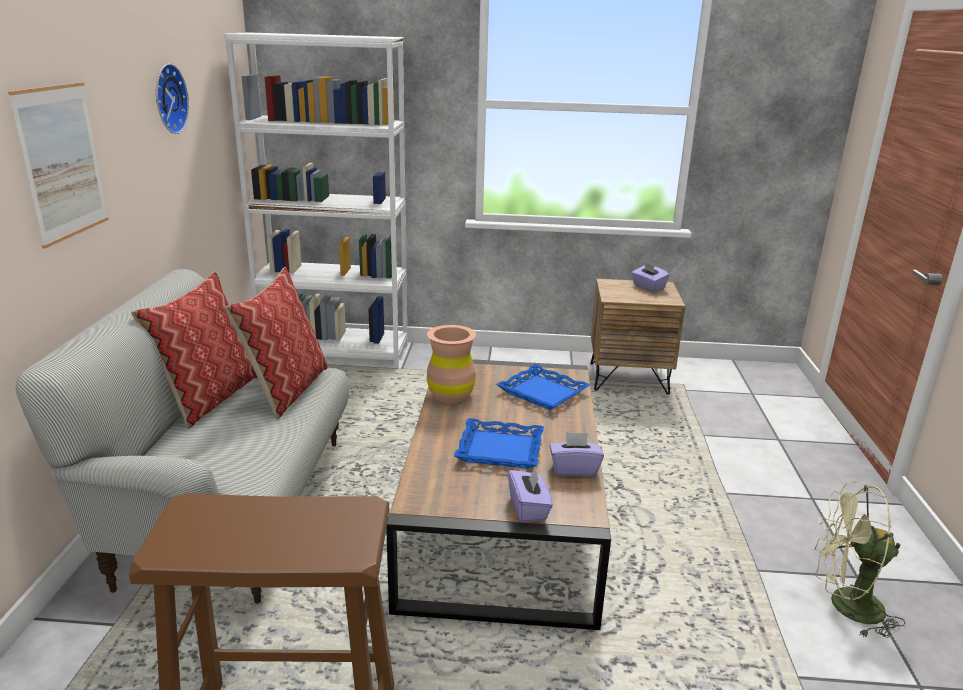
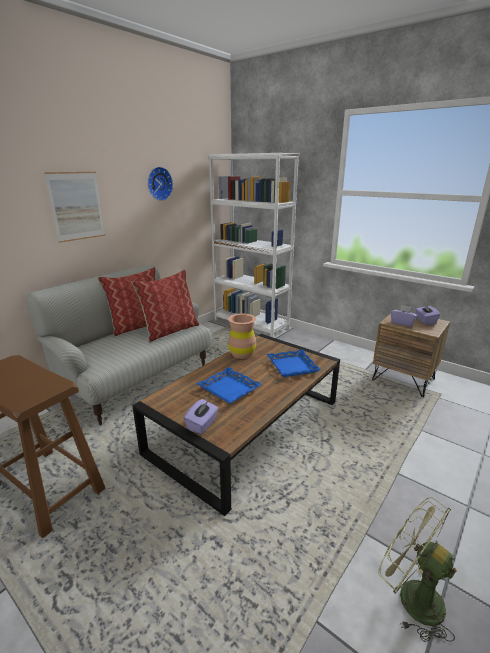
camera: 35 degrees right, 0 degrees up
purple tissue box [549,432,604,476] -> purple tissue box moved to [391,305,418,327]

